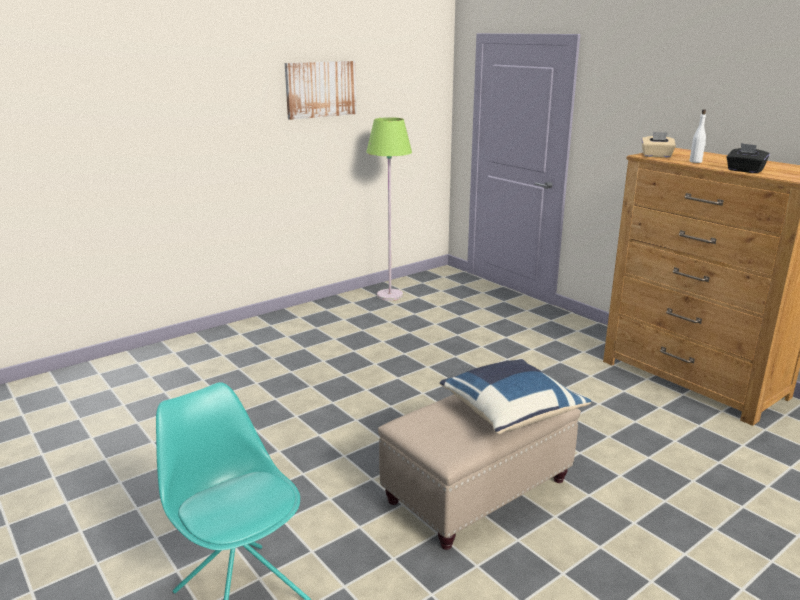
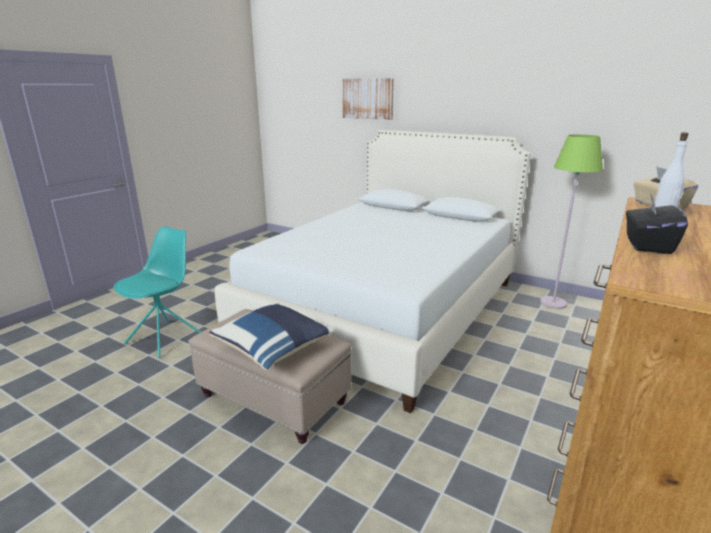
camera: 70 degrees right, 0 degrees up
picture [285,61,356,120] -> picture moved to [342,78,394,120]
none -> white bed [215,130,531,413]

